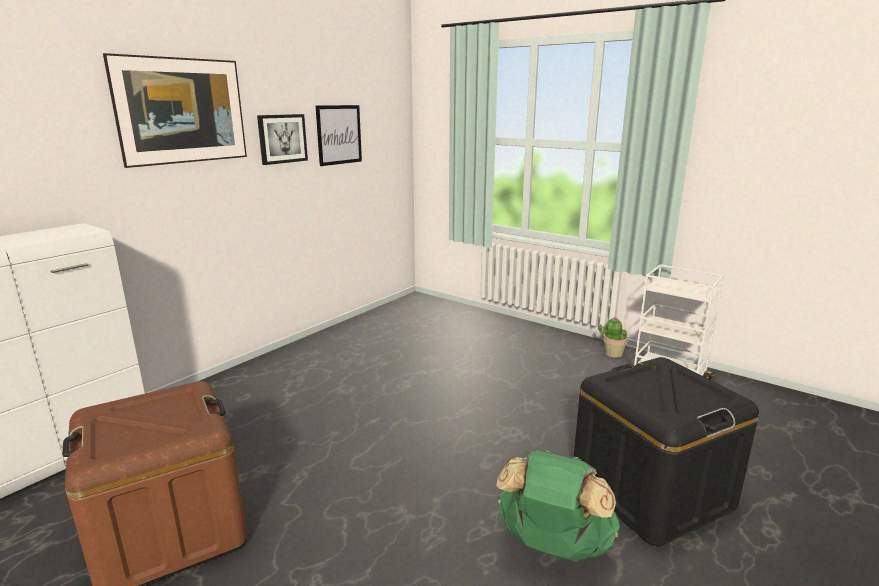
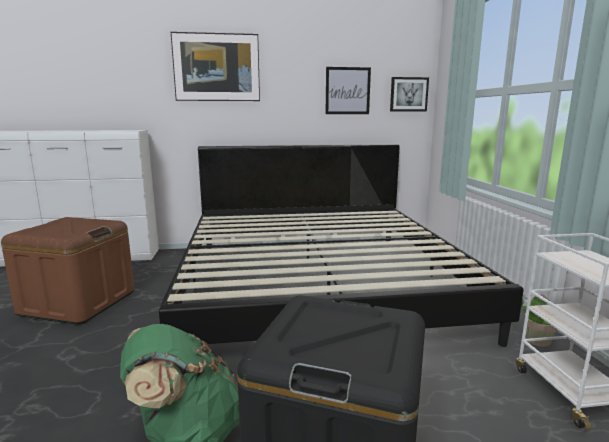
camera: 45 degrees right, 5 degrees down
picture [257,114,308,165] -> picture moved to [390,77,429,111]
none -> bed [159,144,524,347]

